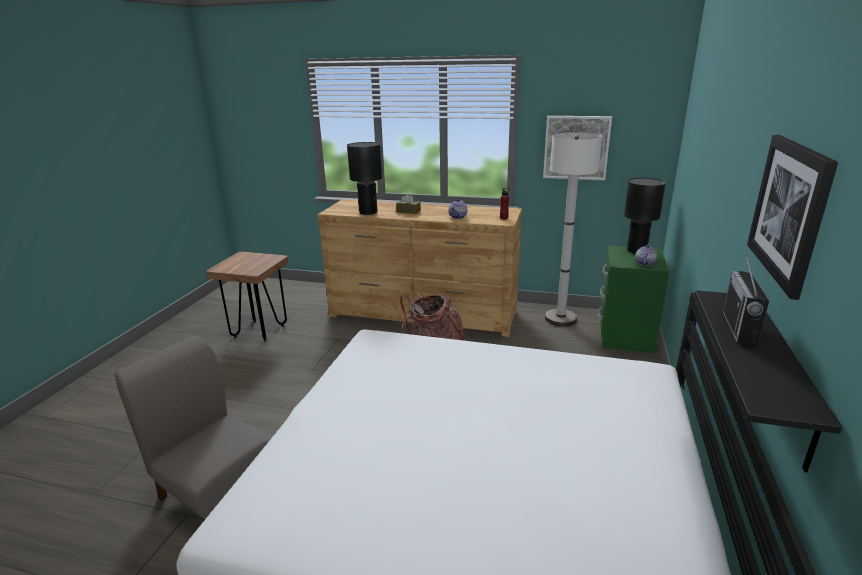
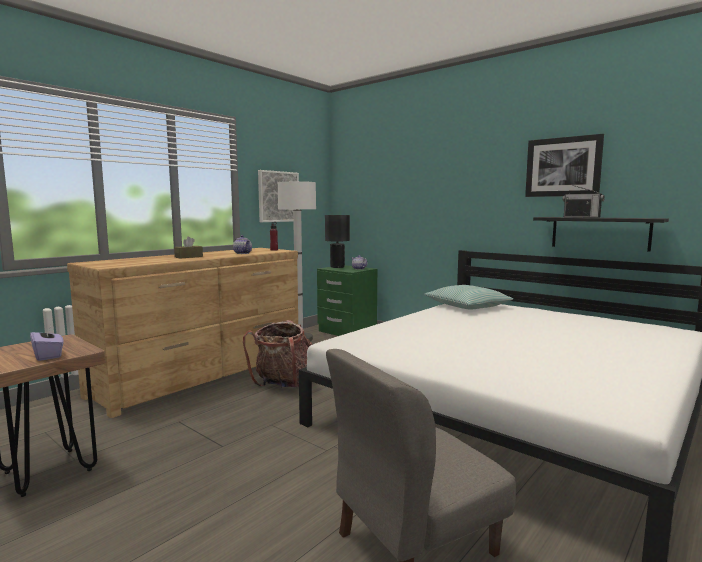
camera: 65 degrees left, 15 degrees down
black table lamp [347,142,382,215] -> none
none -> purple tissue box [30,325,64,361]
none -> pillow [424,285,513,310]

